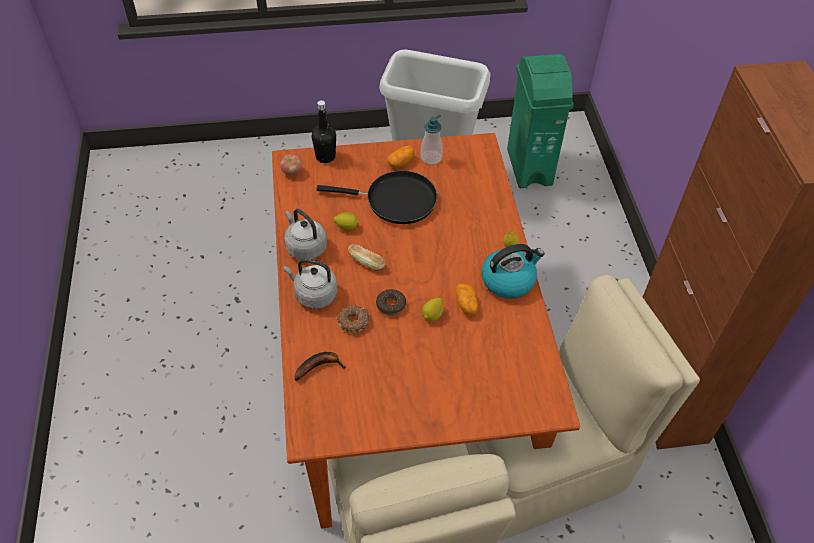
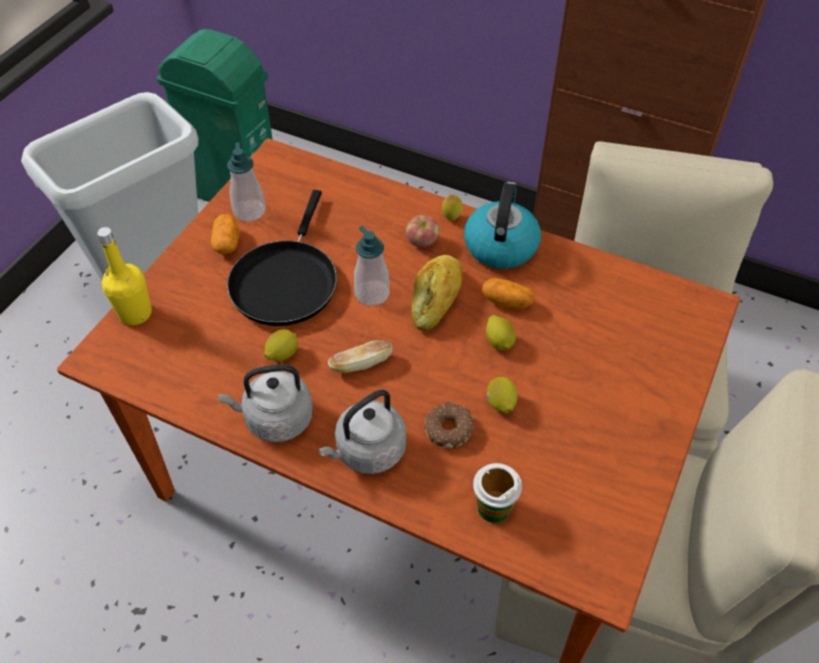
camera: 55 degrees left, 0 degrees up
apple [280,154,302,176] -> apple moved to [406,215,439,248]
banana [294,352,346,381] -> cup [473,463,522,523]
black bottle [312,100,336,163] -> yellow bottle [97,227,152,325]
black frying pan [316,170,437,224] -> black frying pan turned 150 degrees clockwise [227,190,337,326]
donut [376,289,406,316] -> none
none -> soap dispenser [354,226,390,306]
none -> bread [412,255,463,331]
none -> lemon [487,377,518,414]

